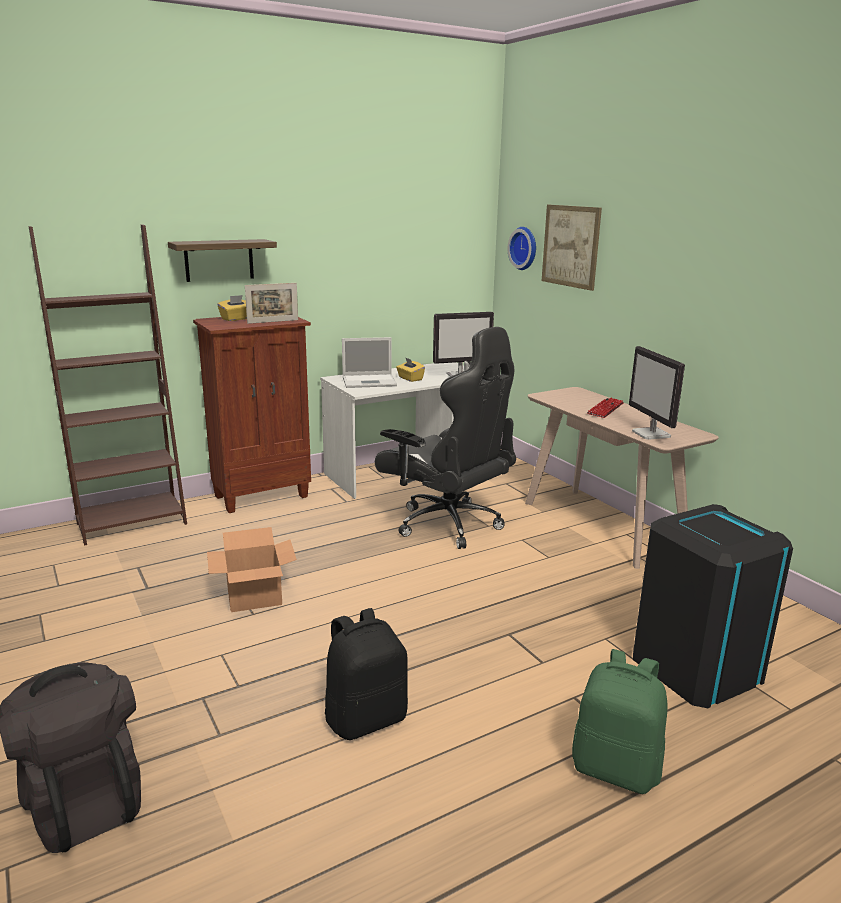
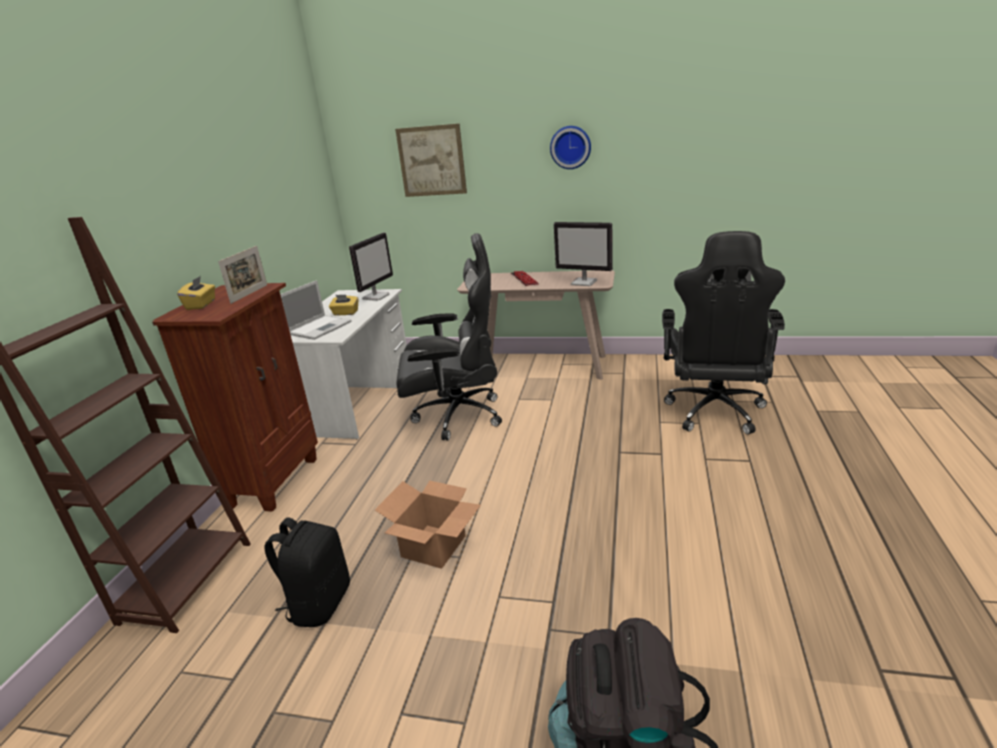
camera: 45 degrees left, 5 degrees up
shelf [168,239,277,282] -> none
black backpack [325,608,408,740] -> black backpack moved to [265,518,350,627]
wall clock [508,227,536,270] -> wall clock moved to [550,126,591,169]
green backpack [572,649,667,794] -> none
black trash can [633,504,793,708] -> black office chair [662,231,785,434]

